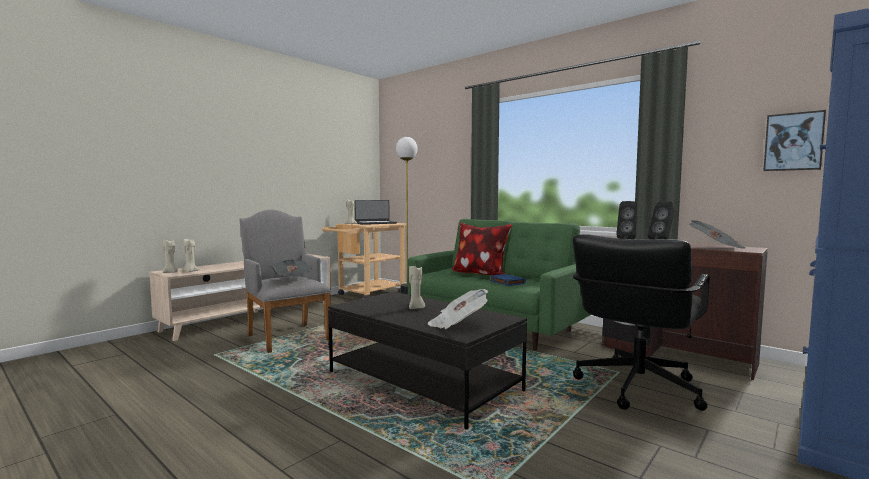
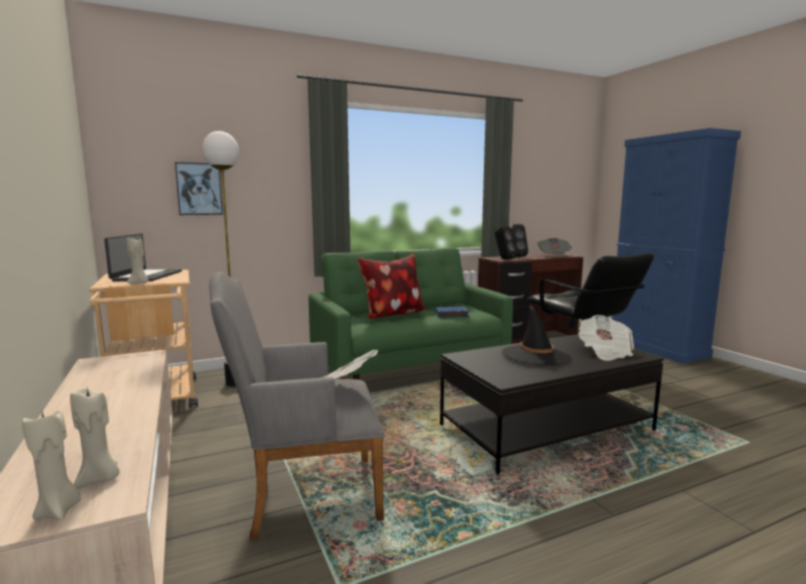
camera: 65 degrees left, 5 degrees up
beige candle [409,266,425,309] -> black hat [502,304,572,365]
picture [764,110,826,171] -> picture moved to [175,162,223,215]

